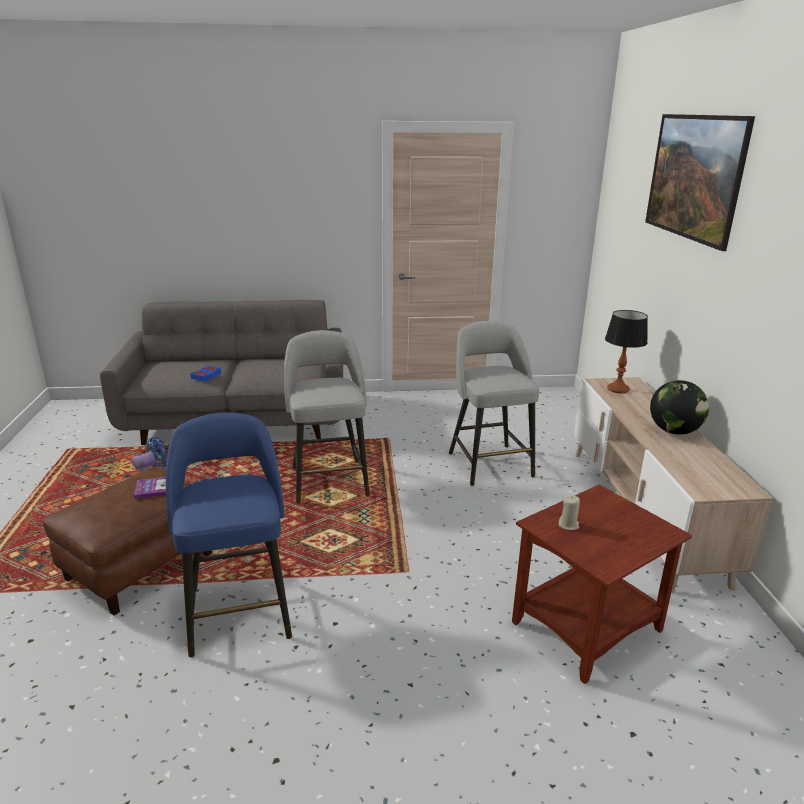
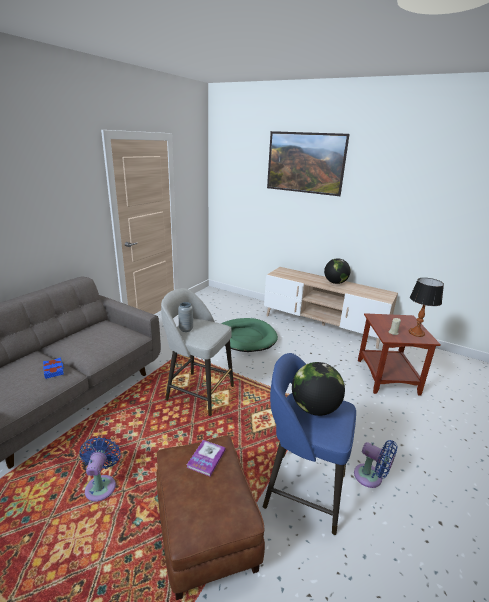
camera: 55 degrees left, 0 degrees up
grey stool [449,321,539,486] -> green dog bed [221,318,278,352]
table lamp [605,310,648,393] -> table lamp moved to [409,278,444,337]
none -> grey vase [178,302,193,332]
none -> globe [292,362,345,416]
none -> blue fan [354,440,397,488]

